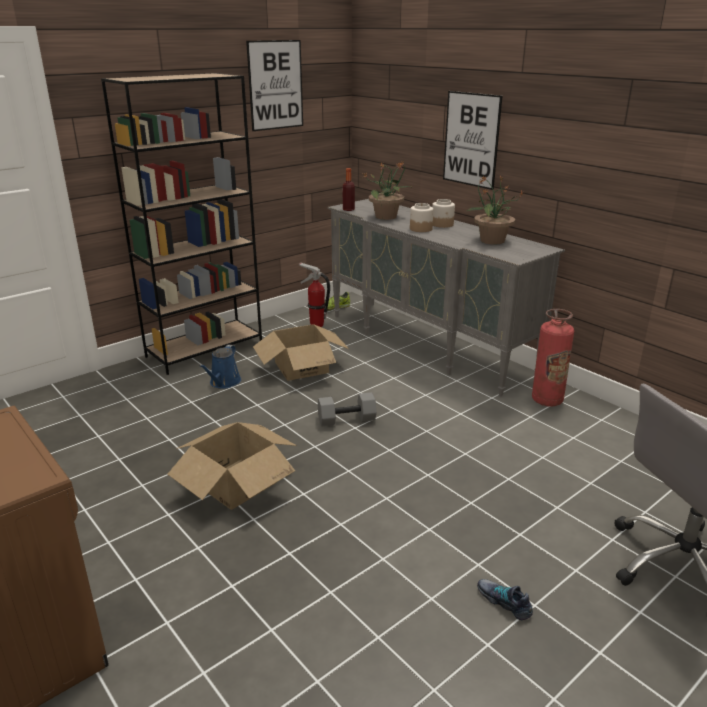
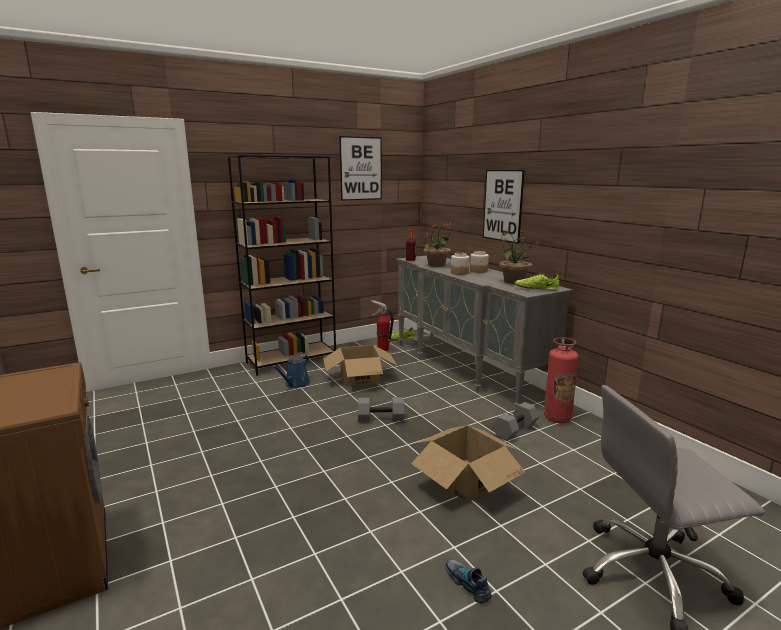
camera: 10 degrees right, 10 degrees down
cardboard box [167,422,297,510] -> cardboard box moved to [411,425,525,503]
none -> grey dumbbell [493,402,539,441]
none -> shoe [514,274,559,291]

